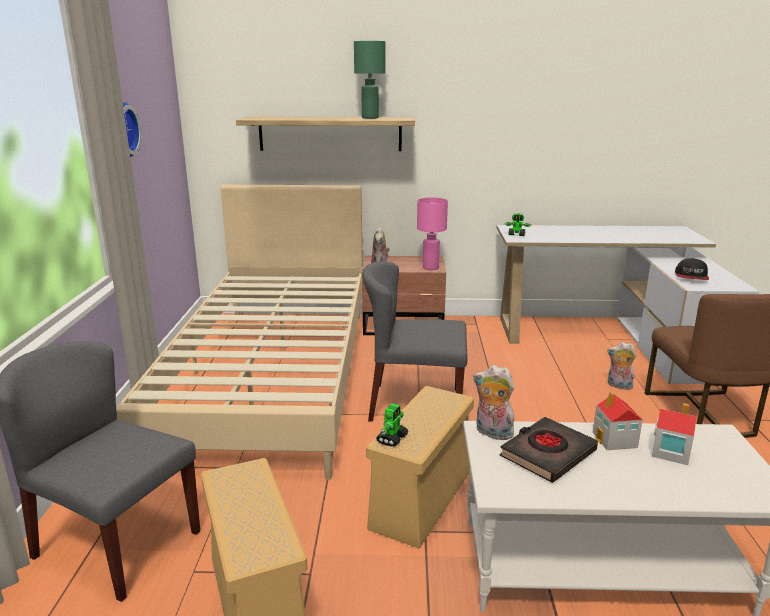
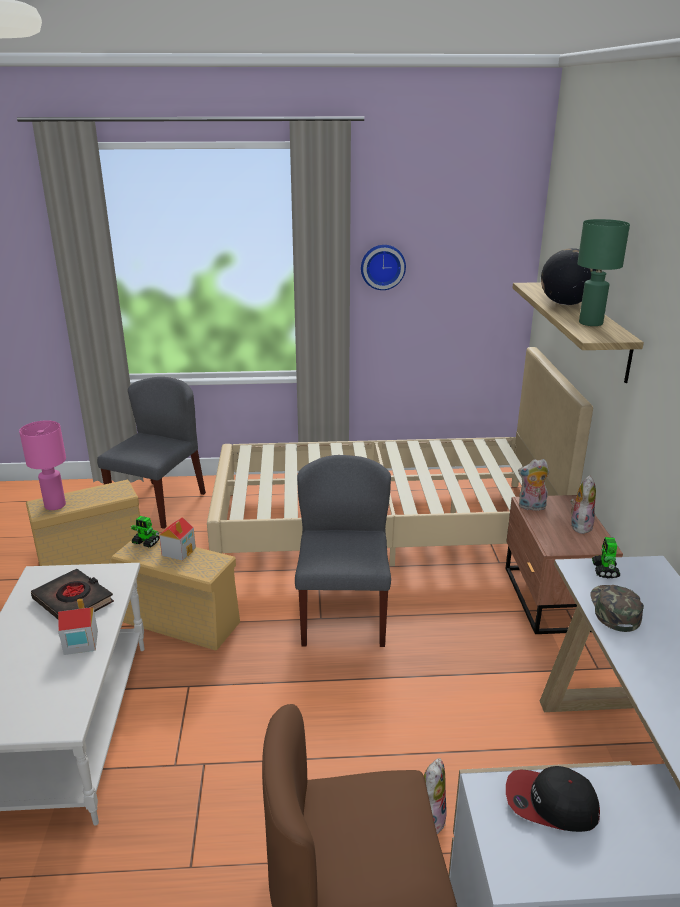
camera: 85 degrees right, 5 degrees up
pink table lamp [417,197,448,270] -> pink table lamp moved to [19,420,66,510]
plush toy [473,365,517,440] -> plush toy moved to [570,475,596,534]
toy house [652,403,697,465] -> toy house moved to [159,517,196,561]
none -> globe [541,248,597,305]
none -> green cap [590,585,644,632]

